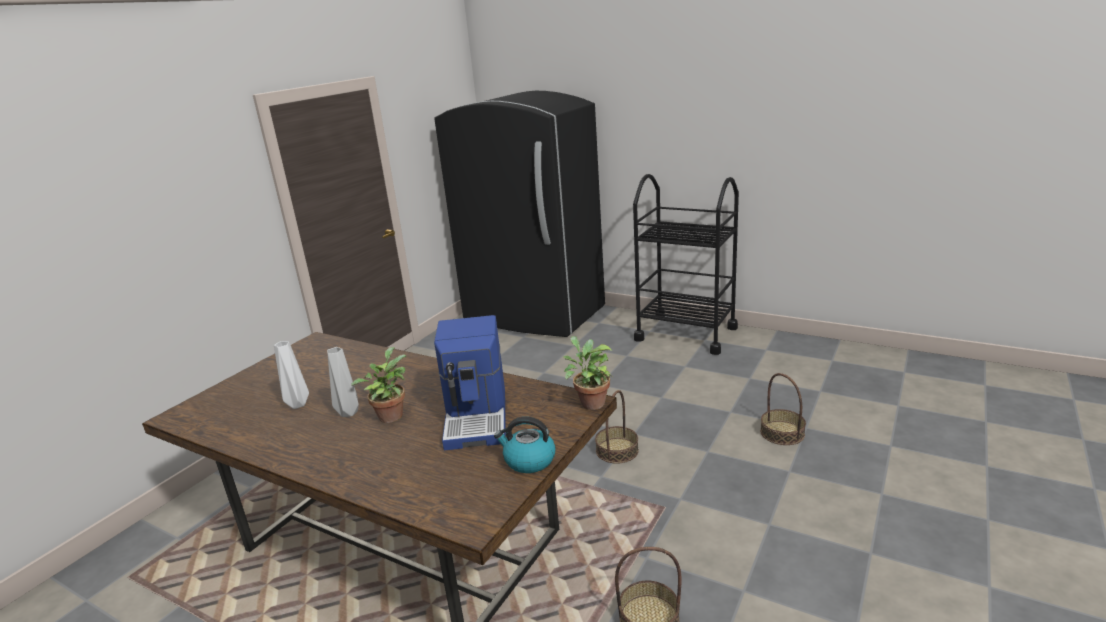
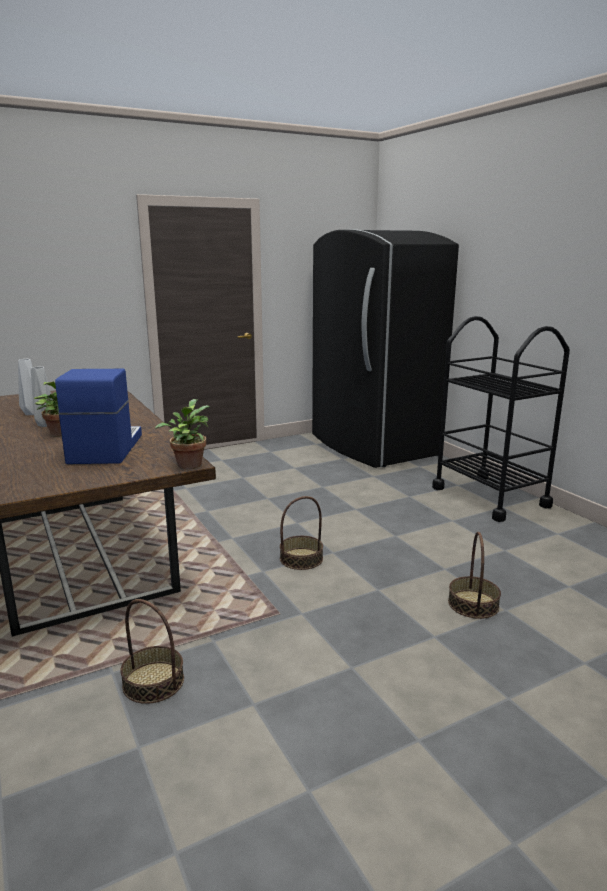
camera: 30 degrees right, 5 degrees down
coffee machine [434,315,506,450] -> coffee machine turned 150 degrees clockwise [55,369,142,464]
kettle [494,417,555,473] -> none

